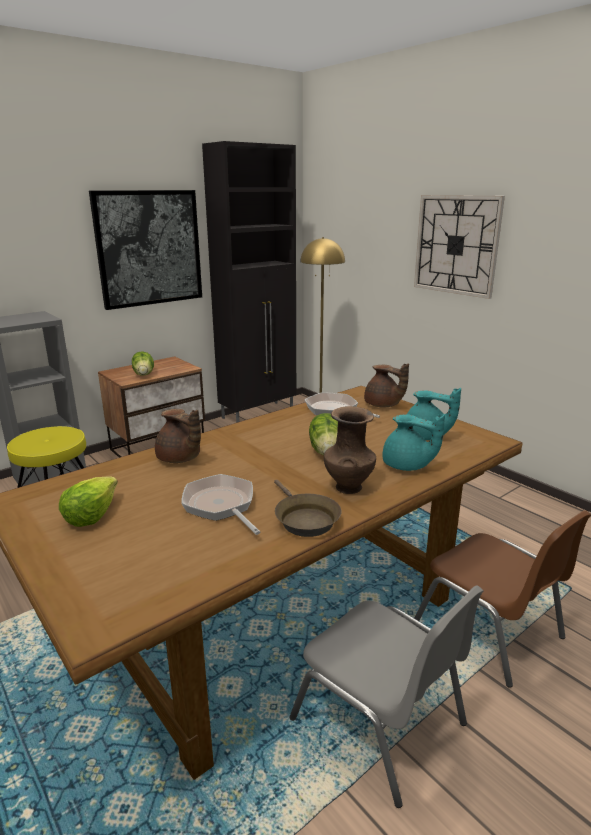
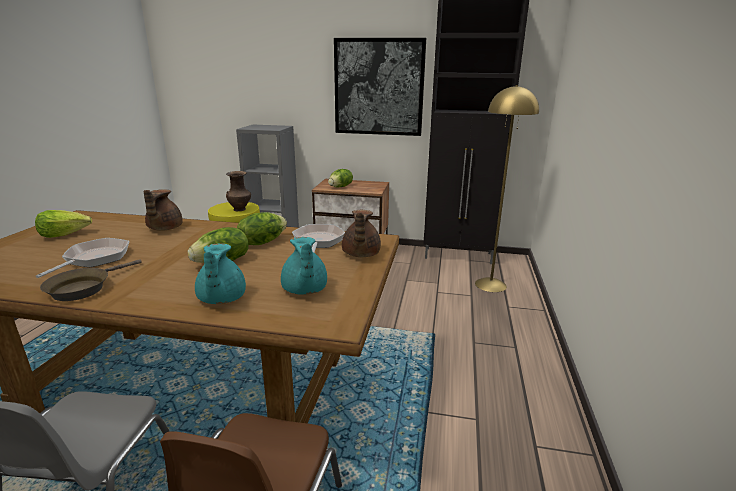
camera: 50 degrees right, 0 degrees up
brown vase [324,406,376,494] -> brown vase moved to [226,171,251,211]
wall clock [414,195,505,299] -> none
none -> lettuce [237,212,287,245]

